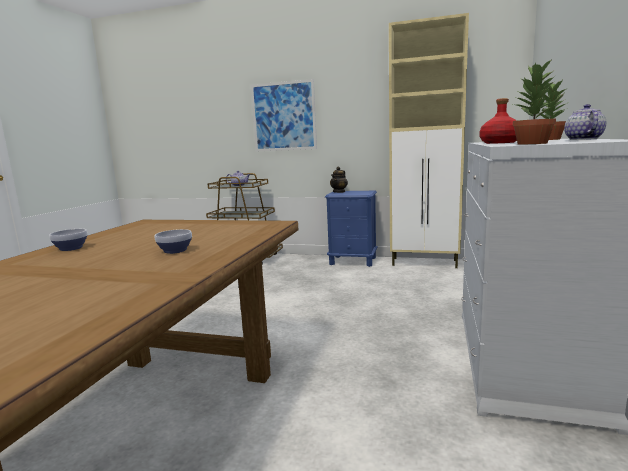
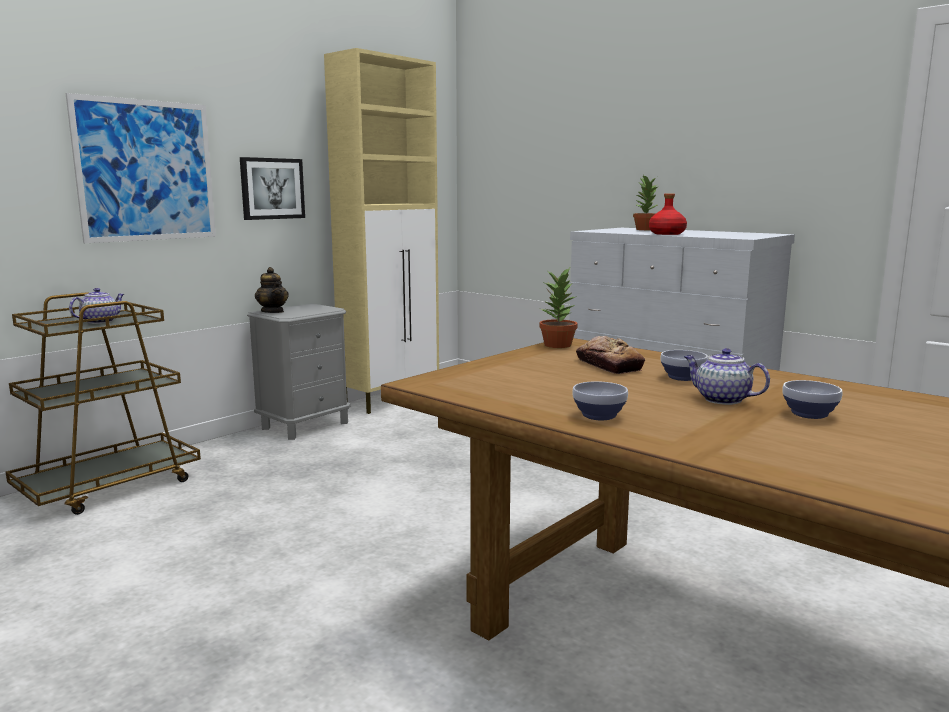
camera: 65 degrees left, 0 degrees up
blue nightstand [325,191,378,267] -> grey nightstand [247,303,350,440]
potted plant [513,58,556,145] -> potted plant moved to [539,268,578,348]
teapot [564,104,606,140] -> teapot moved to [684,348,770,405]
none -> picture [240,157,305,220]
none -> bread [576,336,645,374]
none -> bowl [783,380,843,419]

